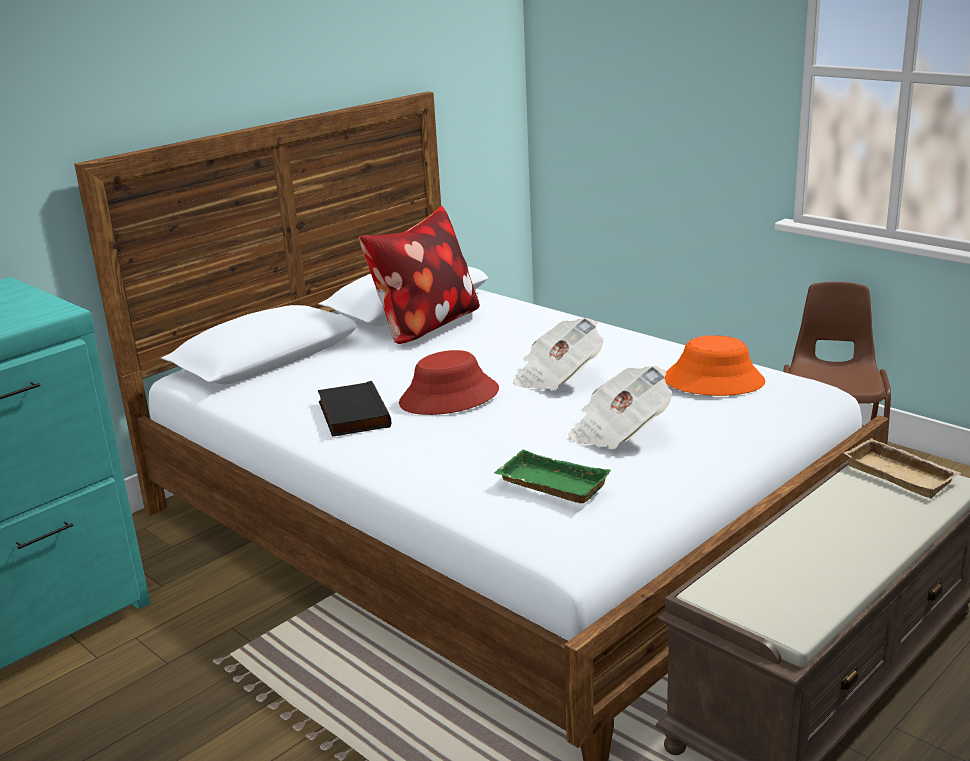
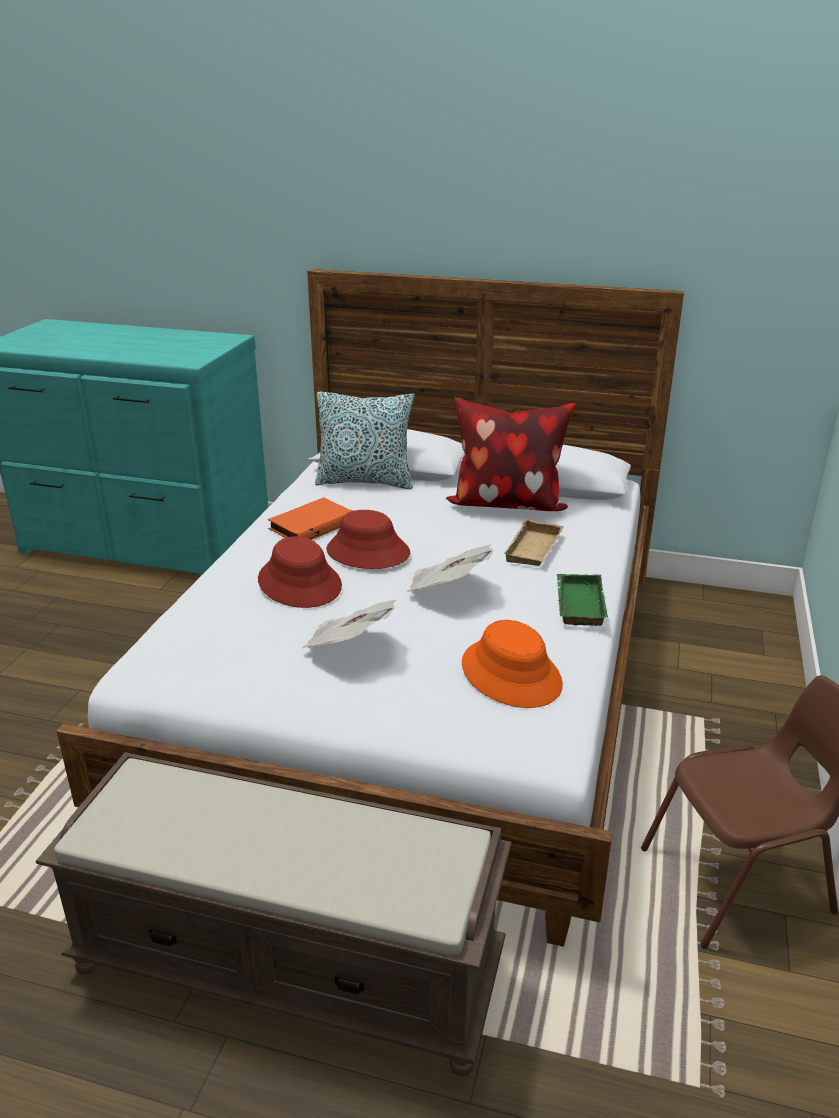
camera: 60 degrees right, 5 degrees up
black book [318,381,391,437] -> orange book [268,497,353,540]
green tray [494,450,611,503] -> green tray moved to [557,574,608,626]
beige tray [844,438,961,498] -> beige tray moved to [503,519,564,566]
none -> red hat [258,536,342,608]
none -> pillow [315,392,415,489]

